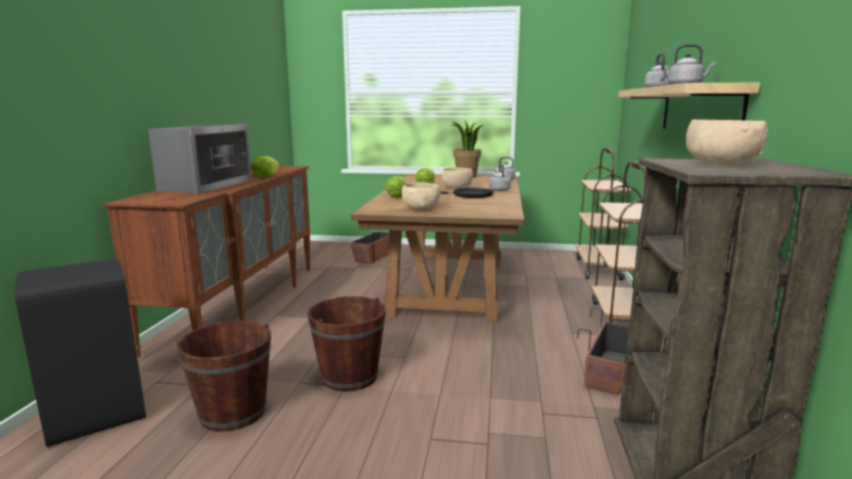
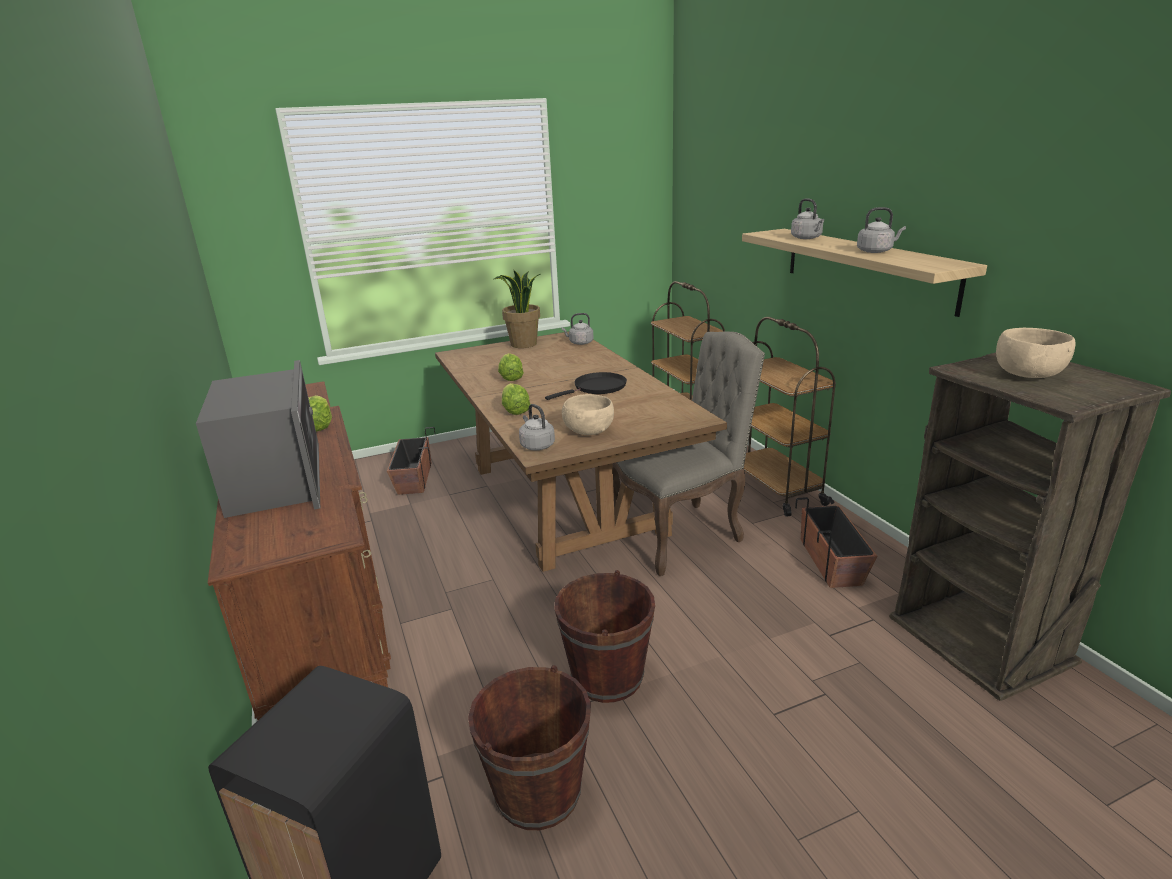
camera: 30 degrees left, 10 degrees up
beige bowl [442,167,473,189] -> none
grey kettle [489,164,511,191] -> grey kettle moved to [519,404,555,450]
none -> grey chair [613,331,765,576]

